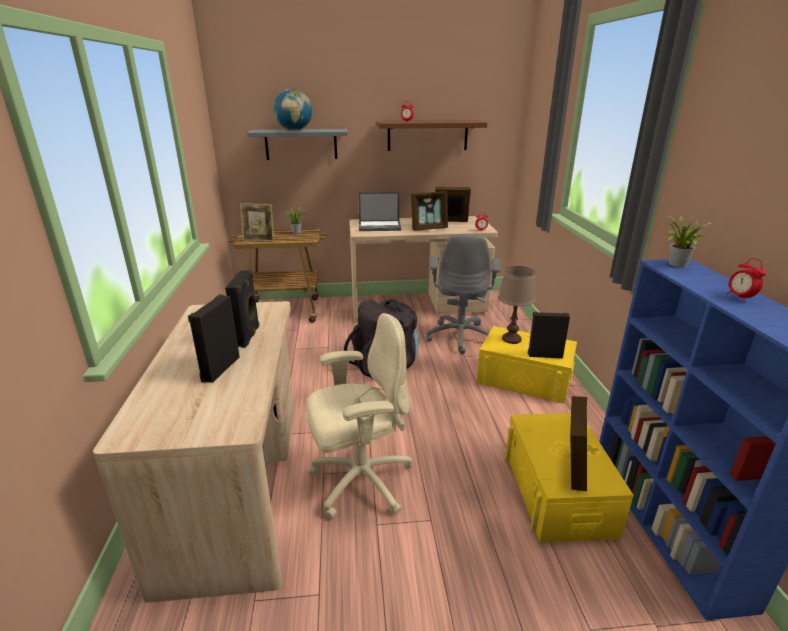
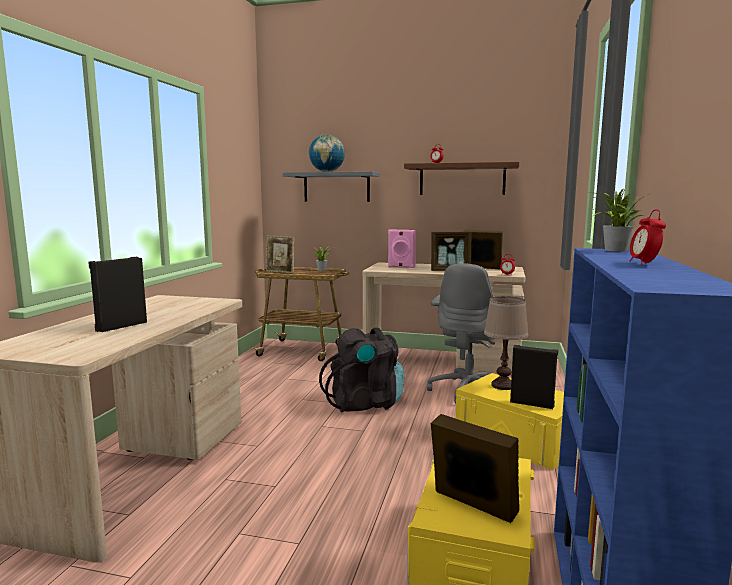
camera: 20 degrees right, 15 degrees down
black speaker [225,270,260,348] -> none
beige office chair [306,313,413,519] -> none
laptop [358,192,401,231] -> pink speaker [388,229,416,268]
picture frame [570,396,587,491] -> picture frame turned 90 degrees counterclockwise [431,414,519,523]

